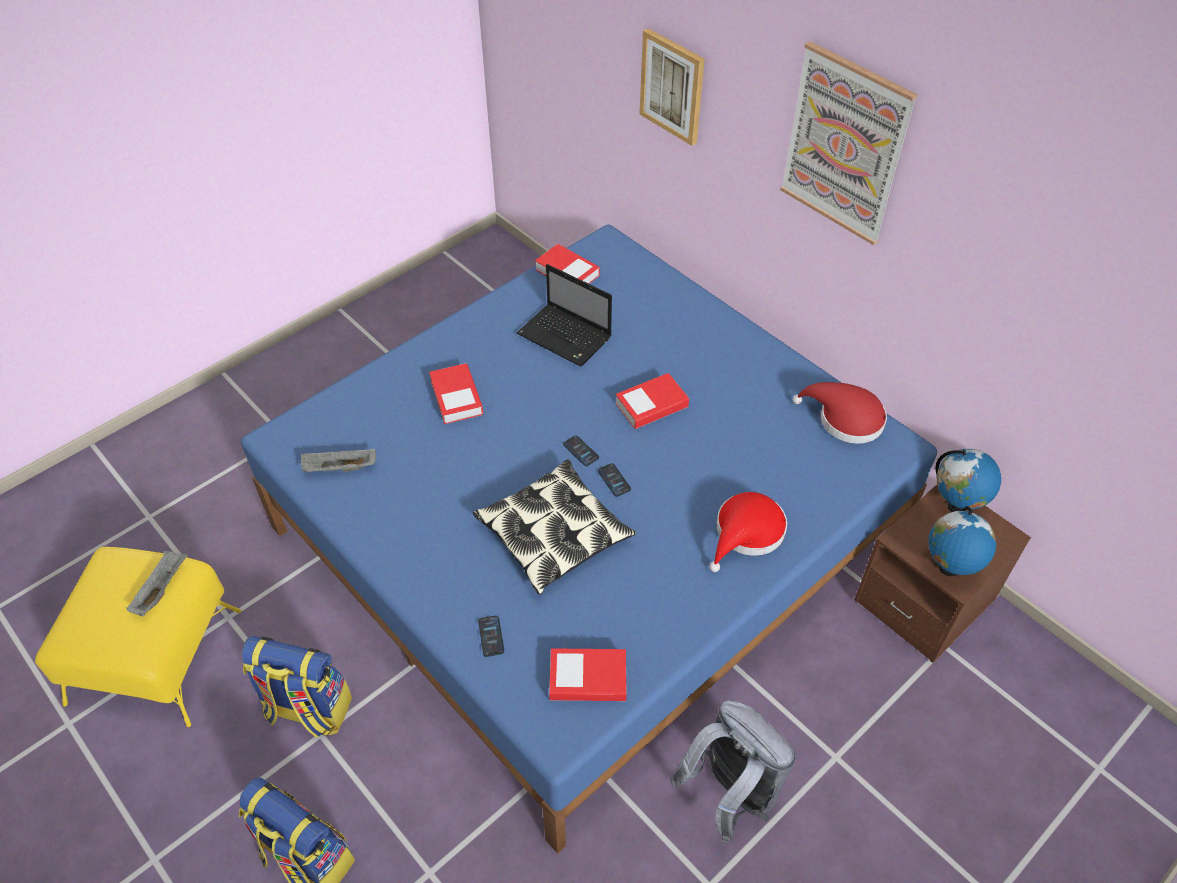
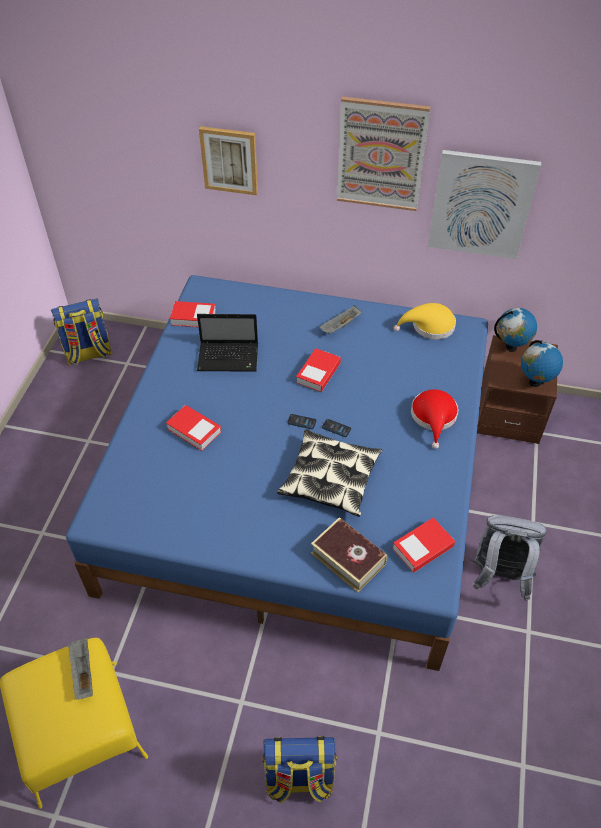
camera: 35 degrees left, 0 degrees up
backpack [242,636,352,738] -> backpack moved to [51,298,112,365]
grey tray [301,448,376,473] -> grey tray moved to [320,306,362,334]
phone [478,616,504,657] -> book [311,517,387,592]
red hat [793,382,887,444] -> yellow hat [394,303,456,339]
none -> picture [428,150,541,259]

